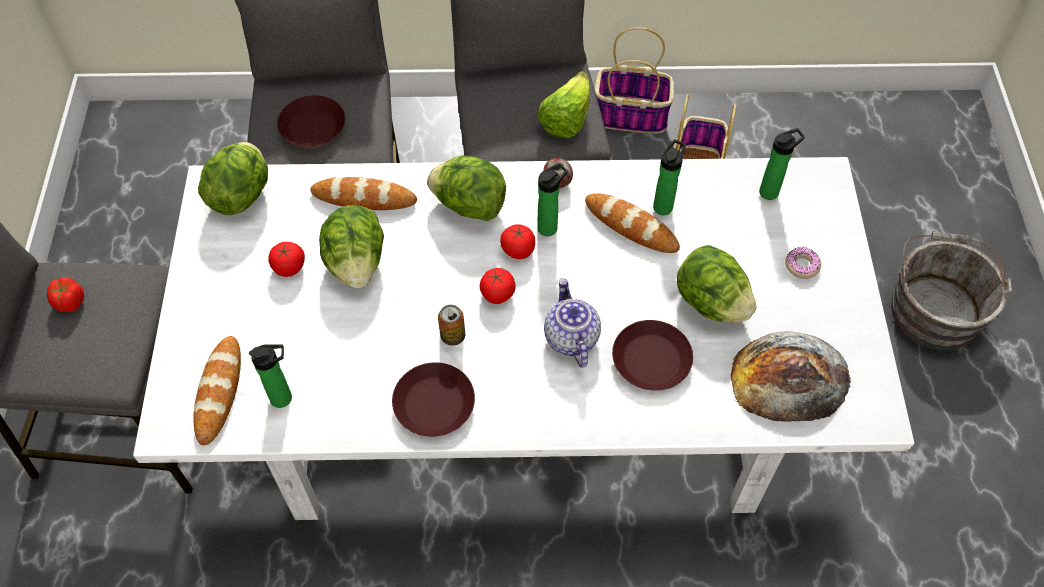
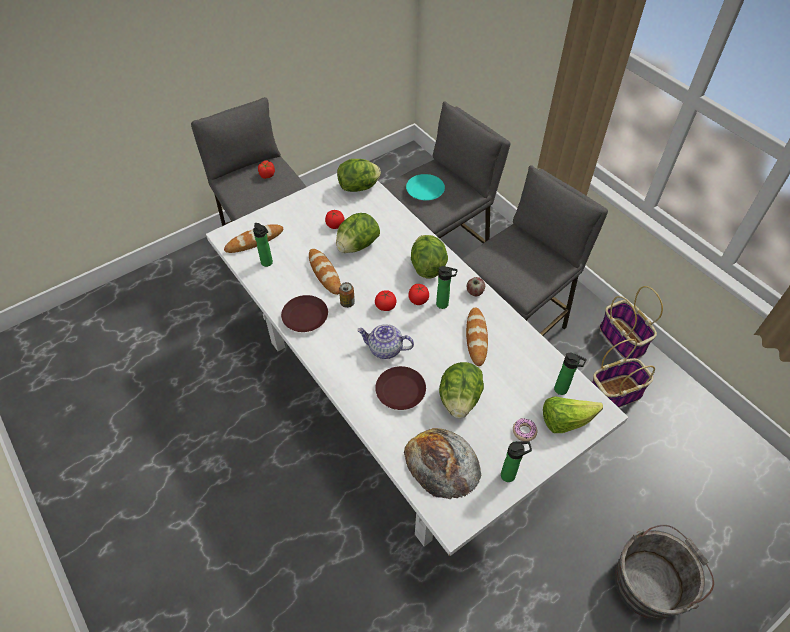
camera: 55 degrees right, 5 degrees down
brown plate [277,96,345,147] -> turquoise plate [406,174,445,200]
bread [310,177,417,210] -> bread moved to [309,249,341,295]
lettuce [537,71,590,138] -> lettuce moved to [543,396,603,433]
teapot [544,278,601,368] -> teapot turned 120 degrees counterclockwise [357,324,414,359]
bottle [653,139,686,215] -> bottle moved to [501,441,532,482]

